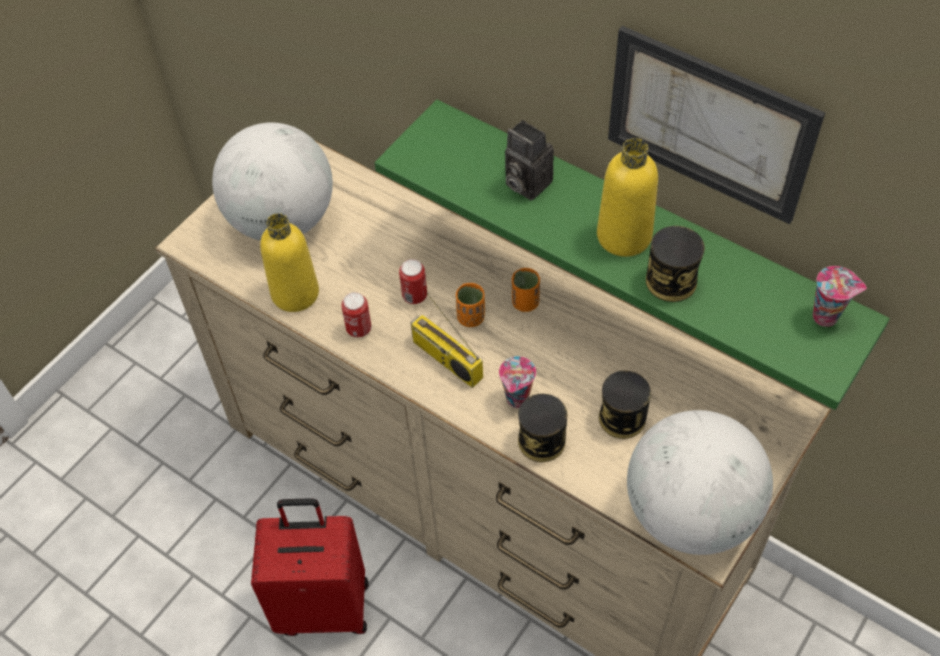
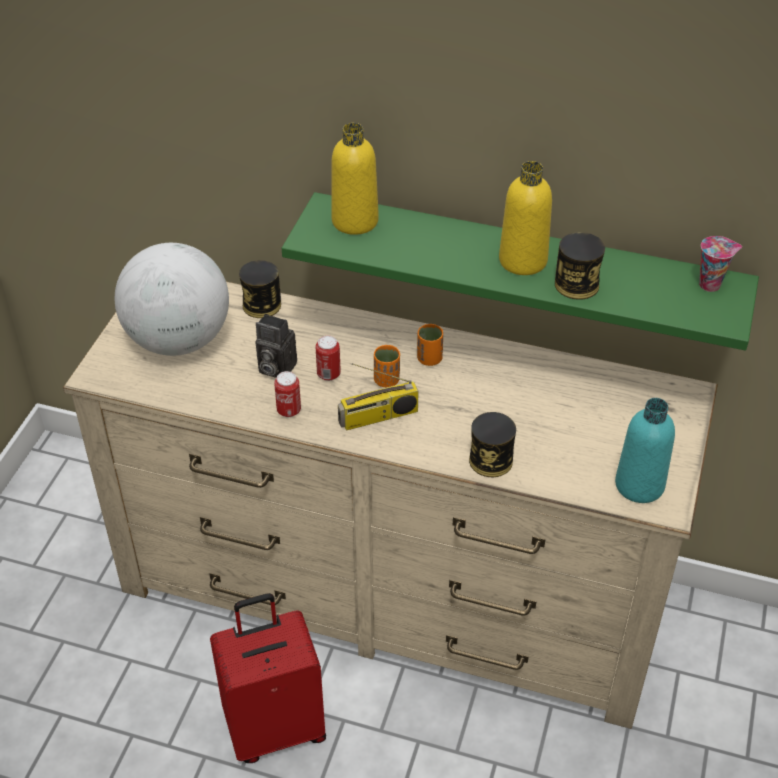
camera: 20 degrees left, 10 degrees down
yellow bottle [260,213,319,312] -> yellow bottle moved to [331,123,379,235]
radio [411,293,483,388] -> radio turned 45 degrees counterclockwise [338,363,419,430]
cup [499,356,536,408] -> none
camera [505,120,554,200] -> camera moved to [255,314,297,378]
can [599,371,651,439] -> can moved to [239,260,281,318]
picture [608,26,825,224] -> none
globe [627,410,773,555] -> turquoise bottle [615,398,675,503]

